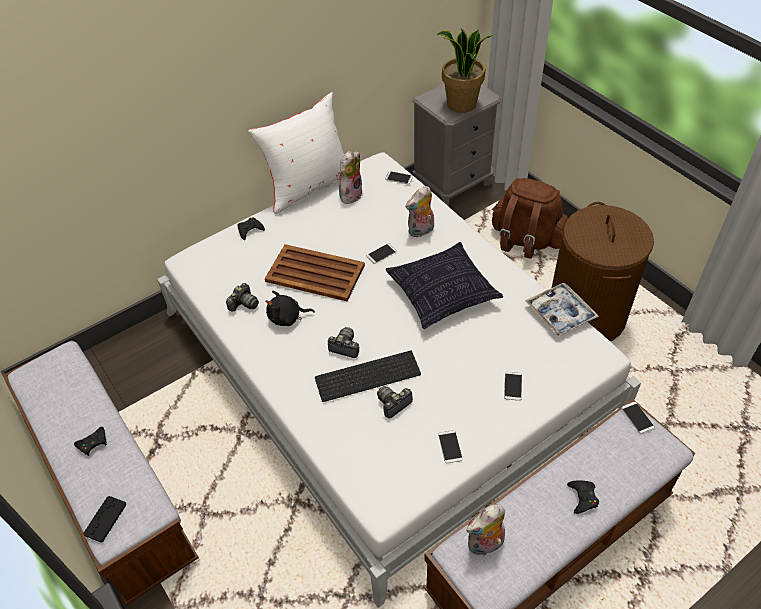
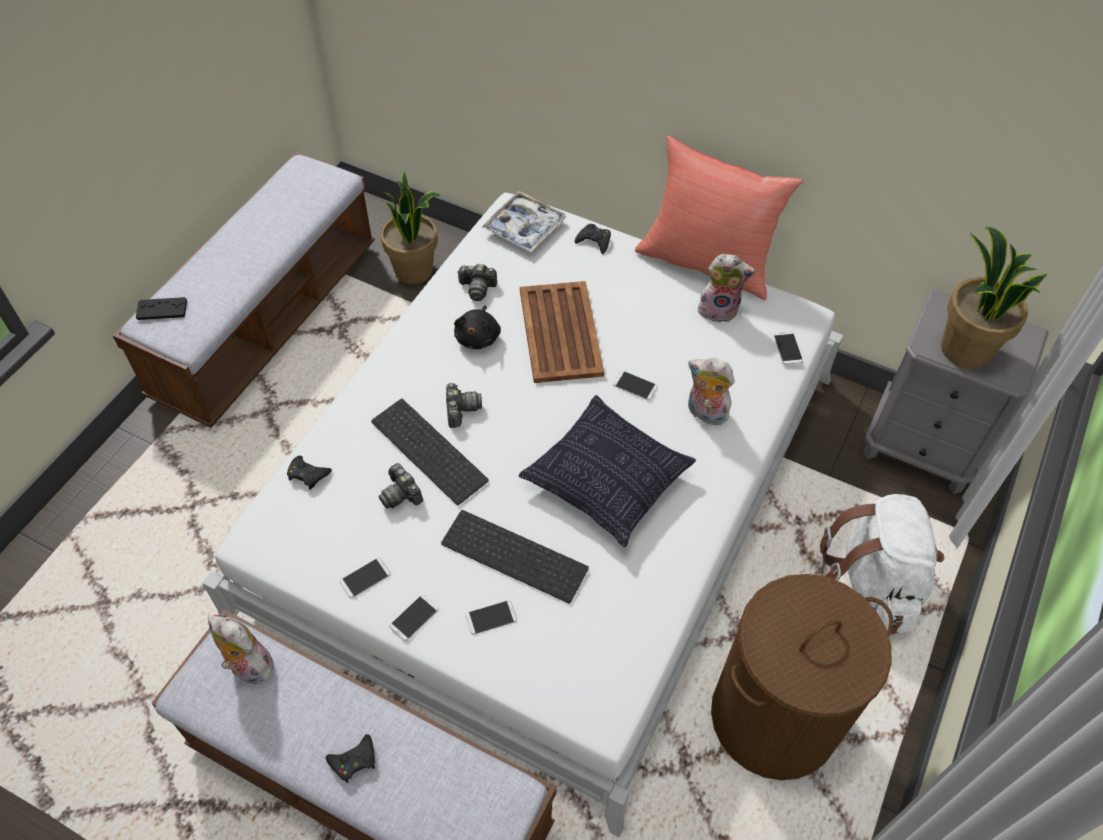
camera: 60 degrees right, 5 degrees up
black game controller [74,427,107,456] -> black game controller moved to [287,455,332,490]
white pillow [248,92,344,214] -> red pillow [635,136,803,300]
black plush toy [265,291,315,326] -> black plush toy turned 135 degrees counterclockwise [454,305,501,349]
camera [377,386,413,419] -> camera turned 150 degrees counterclockwise [379,463,423,509]
brown backpack [492,178,568,259] -> white backpack [820,494,944,634]
tray [525,283,599,337] -> tray moved to [482,191,566,253]
phone [622,402,655,434] -> phone moved to [390,595,439,641]
none -> potted plant [381,171,441,284]
none -> keyboard [441,510,589,603]

